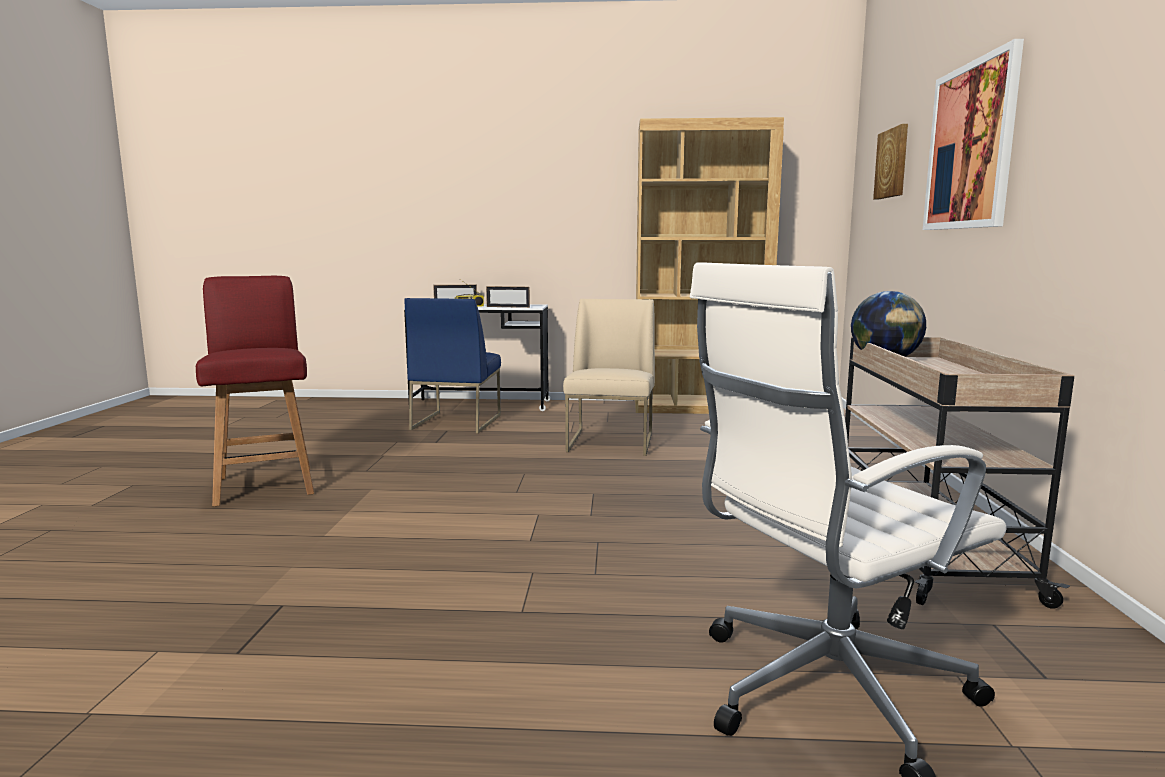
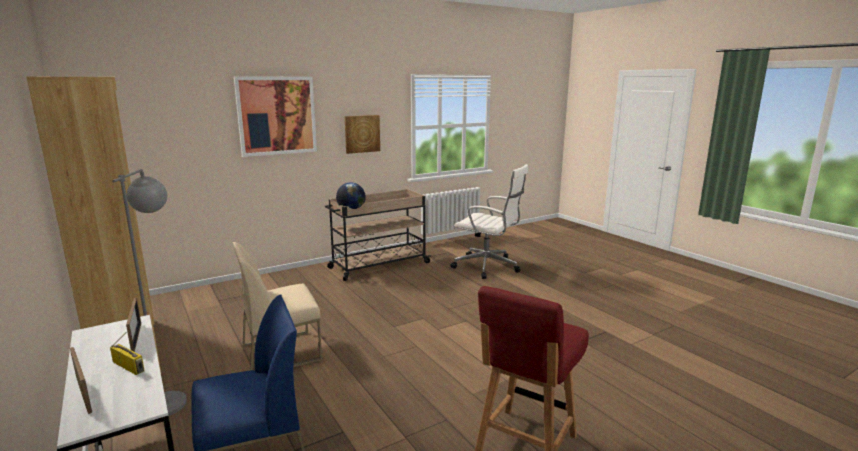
camera: 125 degrees left, 5 degrees up
picture [873,124,908,199] -> picture moved to [344,115,380,154]
none -> grey floor lamp [112,169,187,416]

